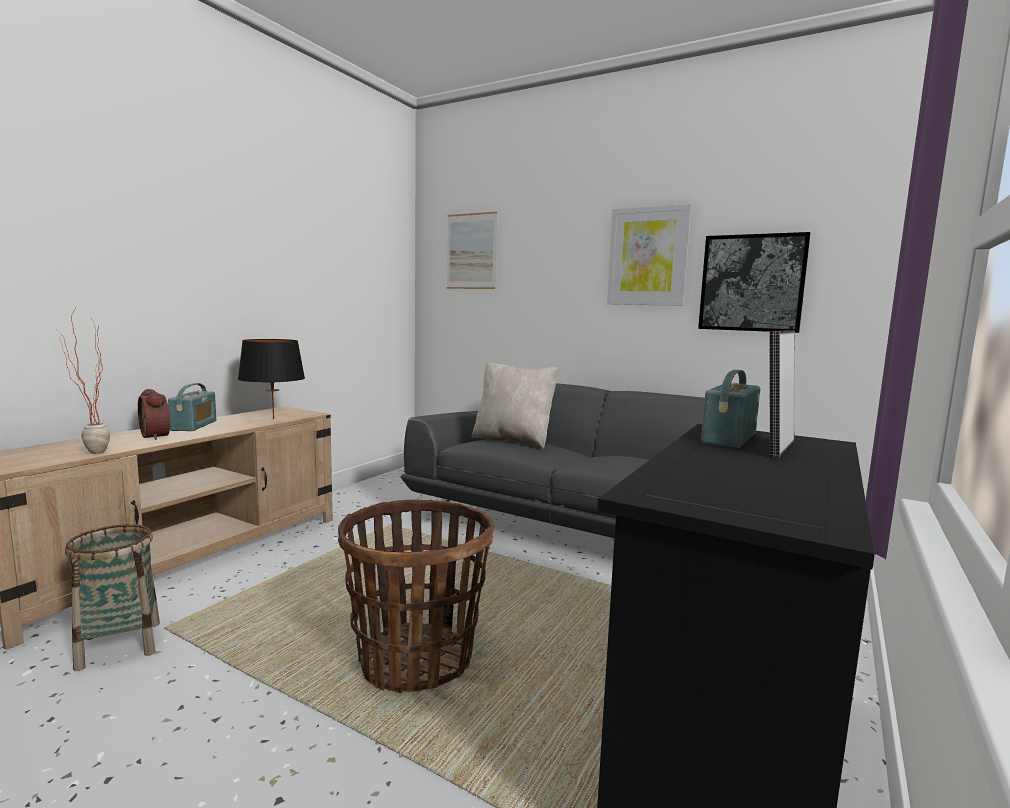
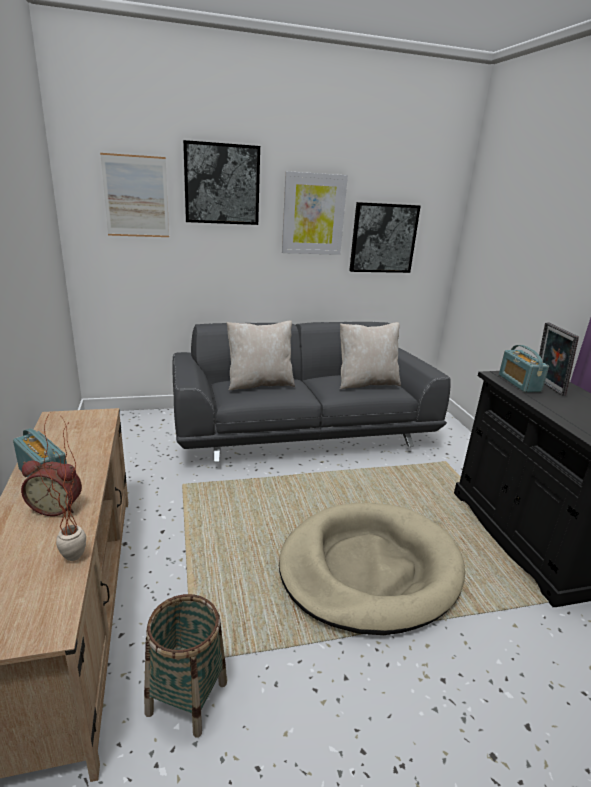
camera: 45 degrees left, 15 degrees up
black table lamp [238,339,305,419] -> none
basket [338,500,494,694] -> beige dog bed [279,502,465,635]
none -> picture [183,140,260,225]
none -> beige pillow [340,322,401,389]

